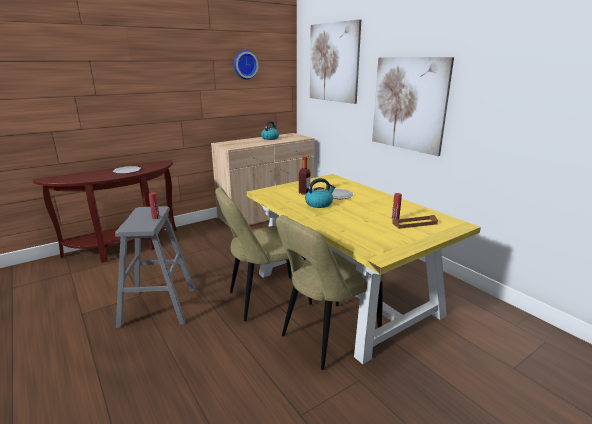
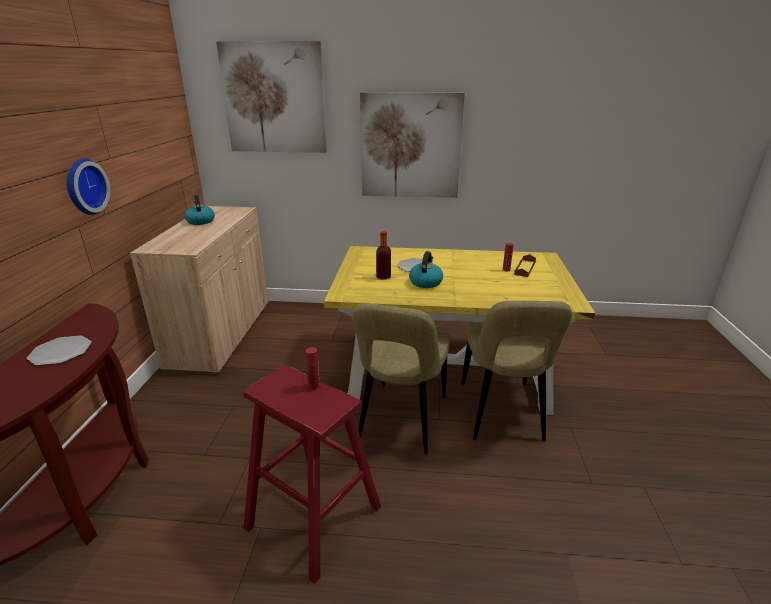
camera: 50 degrees left, 5 degrees up
grey stool [115,206,195,328] -> red stool [243,365,381,584]
wall clock [234,50,259,80] -> wall clock moved to [66,158,110,215]

